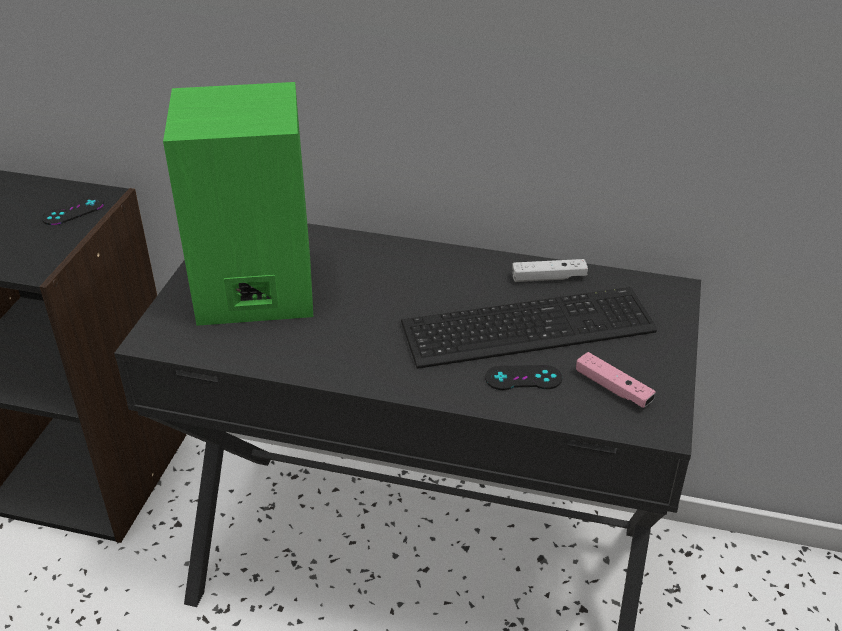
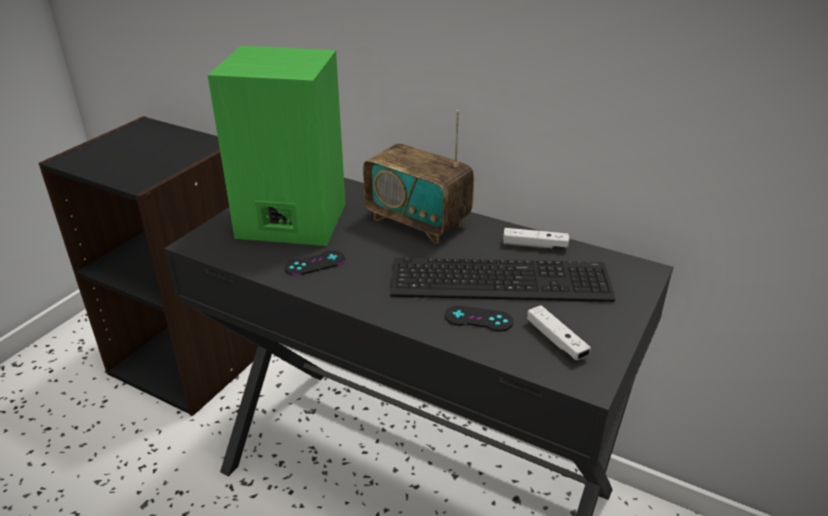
camera: 15 degrees right, 5 degrees down
black game controller [42,196,104,225] -> black game controller moved to [284,250,345,275]
pink game controller [576,352,656,408] -> white game controller [527,305,591,360]
none -> radio [363,110,474,244]

